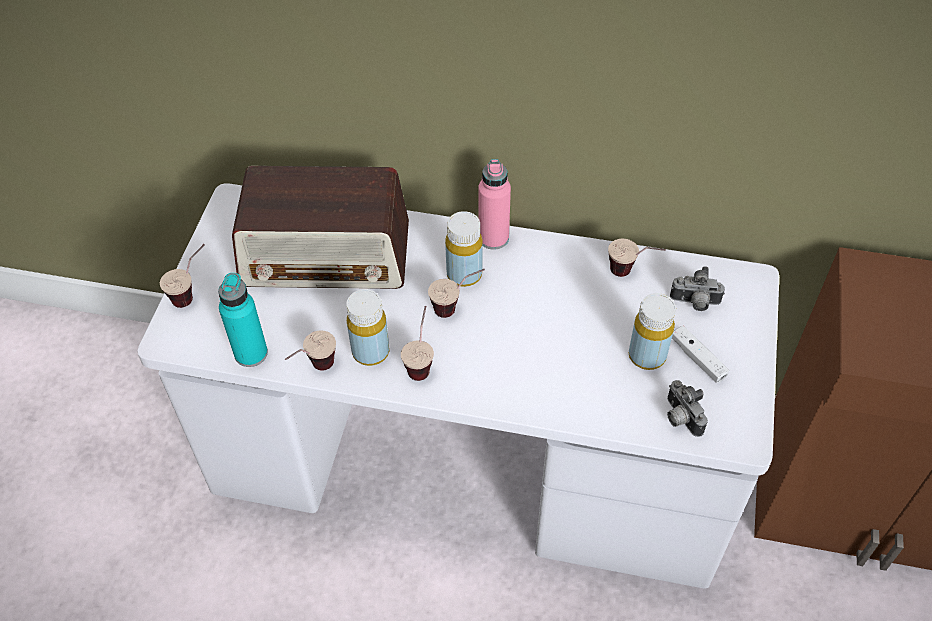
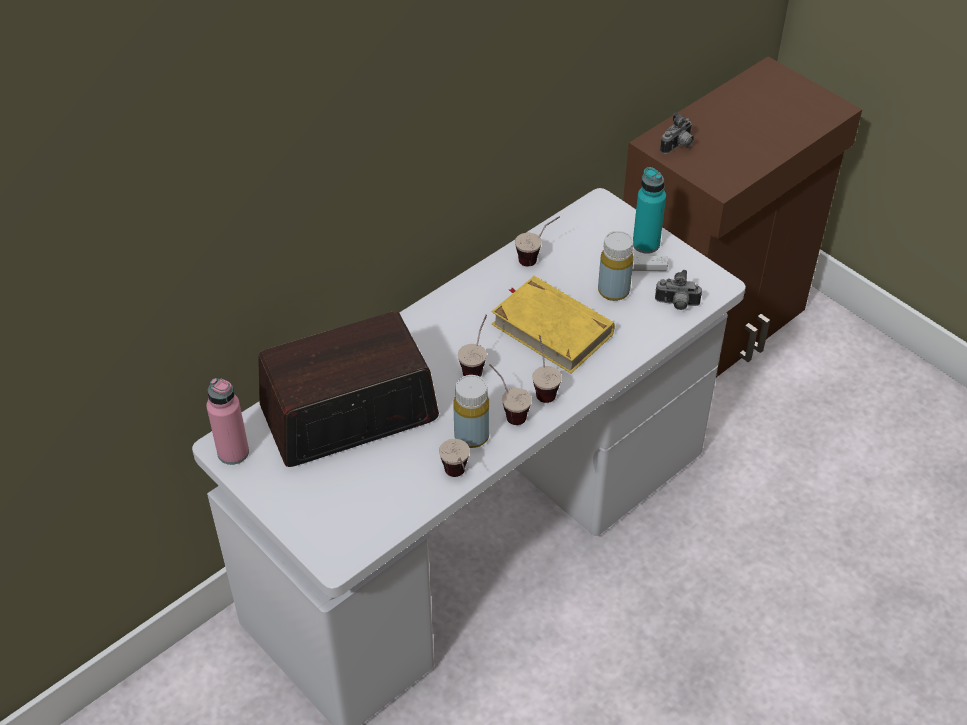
camera: 55 degrees left, 5 degrees down
cup [160,244,204,308] -> cup moved to [532,335,562,403]
turquoise bottle [218,273,268,367] -> turquoise bottle moved to [633,167,666,254]
radio [232,166,409,289] -> radio turned 150 degrees counterclockwise [258,311,439,467]
yellow bottle [445,211,483,287] -> none
pink bottle [478,159,511,250] -> pink bottle moved to [206,378,249,465]
camera [670,266,725,311] -> camera moved to [660,112,694,154]
none -> yellow book [492,276,615,373]

